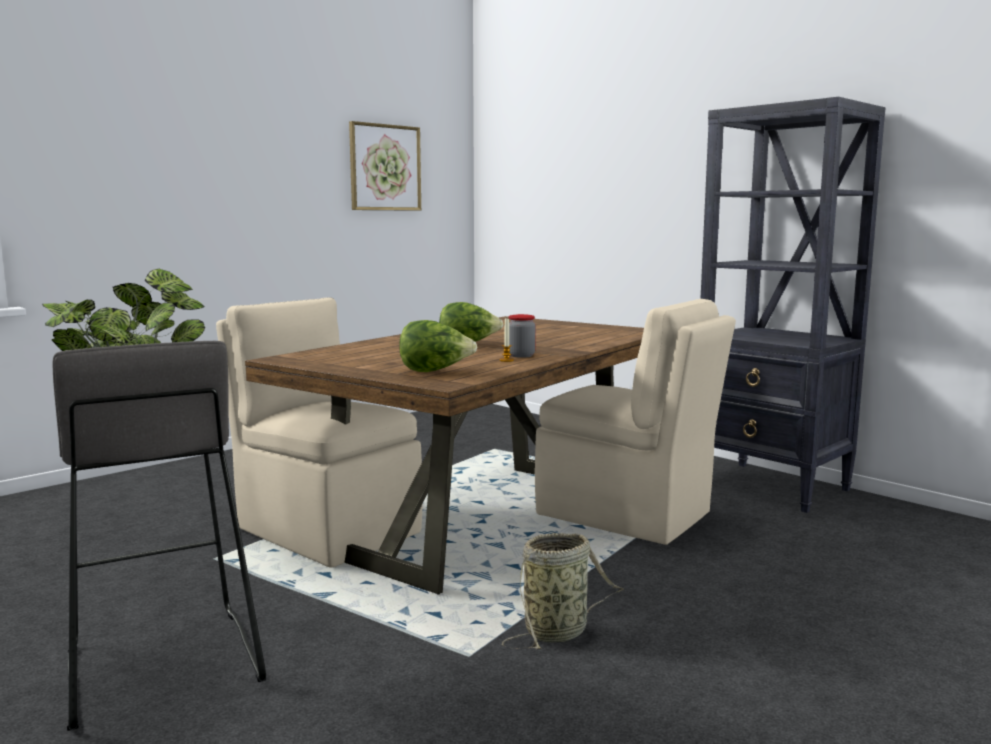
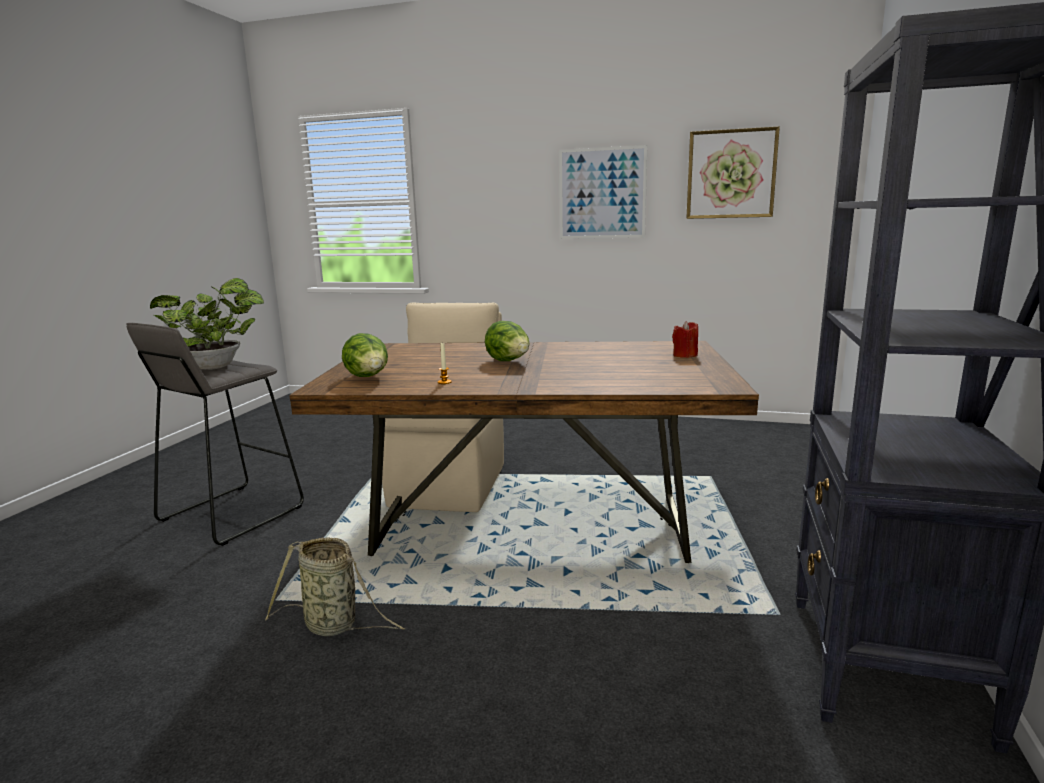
camera: 60 degrees right, 5 degrees up
jar [509,314,536,358] -> none
beige chair [535,299,736,545] -> none
none -> picture [559,145,647,239]
none -> red candle [672,321,698,358]

